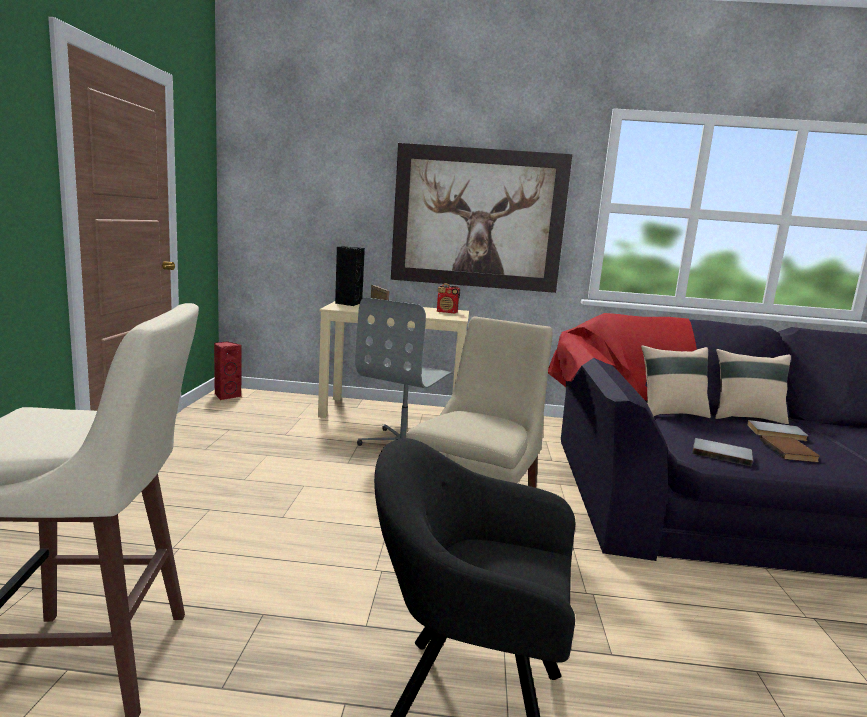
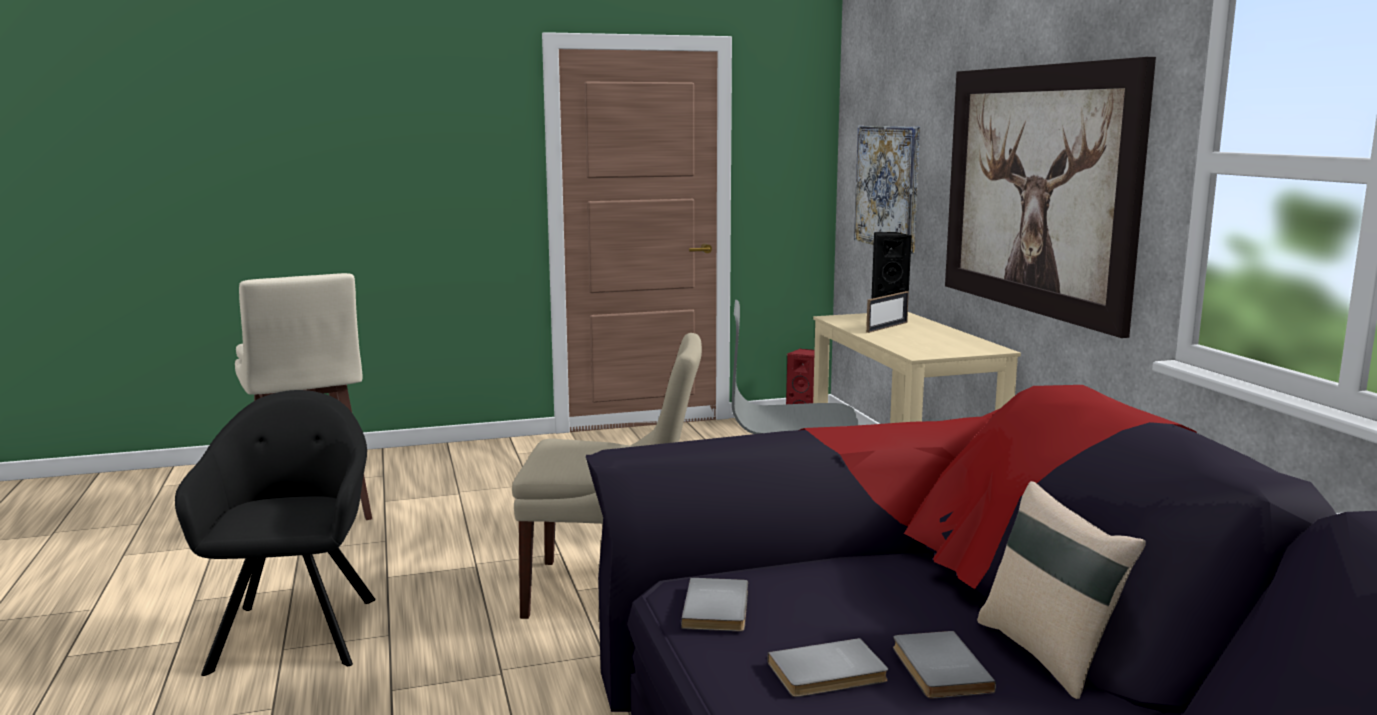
camera: 70 degrees right, 0 degrees up
radio [437,283,460,314] -> none
beige pillow [641,345,711,418] -> none
brown book [760,435,820,462] -> grey book [768,638,888,697]
none -> picture [854,126,920,254]

